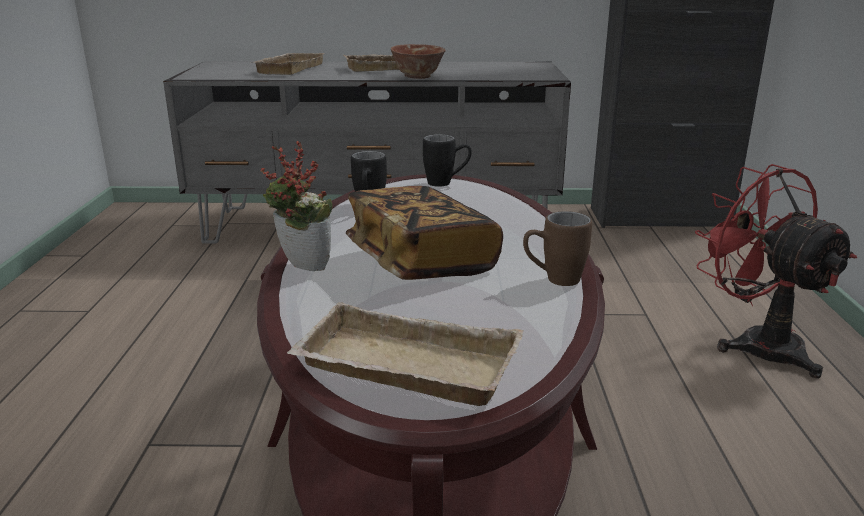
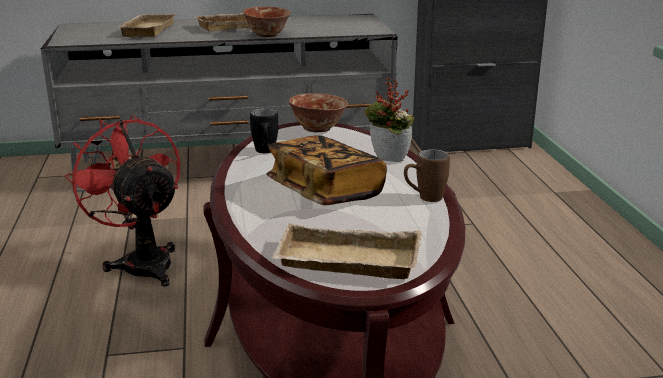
camera: 10 degrees left, 0 degrees up
potted plant [260,141,332,271] -> potted plant moved to [364,78,414,162]
black mug [423,134,472,187] -> bowl [289,93,348,132]
red fan [695,164,857,378] -> red fan moved to [65,115,180,287]

